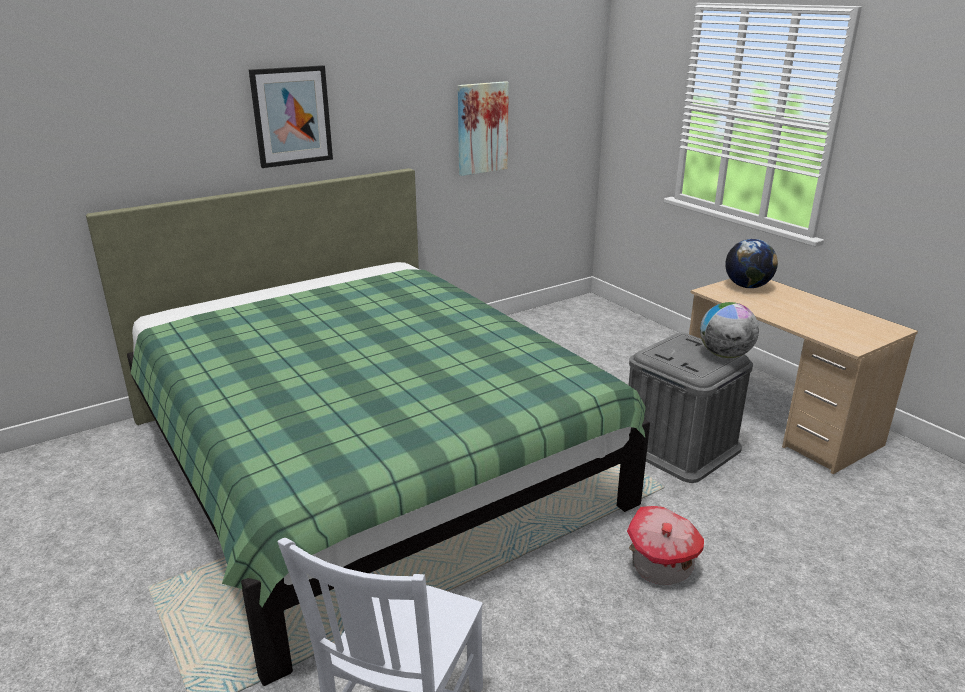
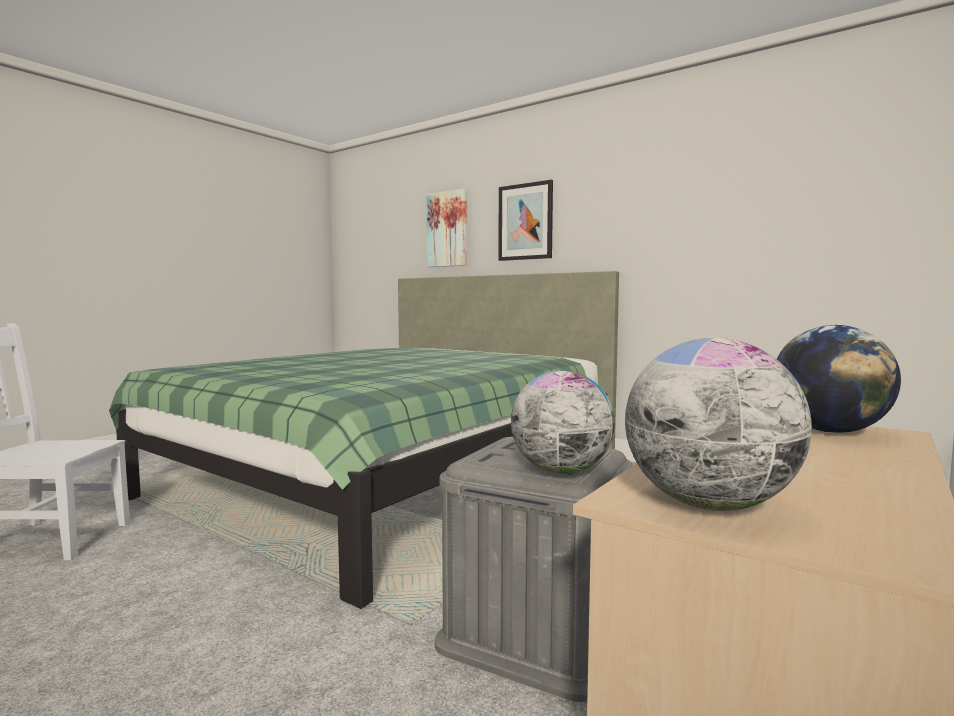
camera: 70 degrees right, 20 degrees down
picture [458,81,509,176] -> picture moved to [427,189,467,267]
toy house [627,506,704,585] -> none
none -> globe [625,338,812,511]

